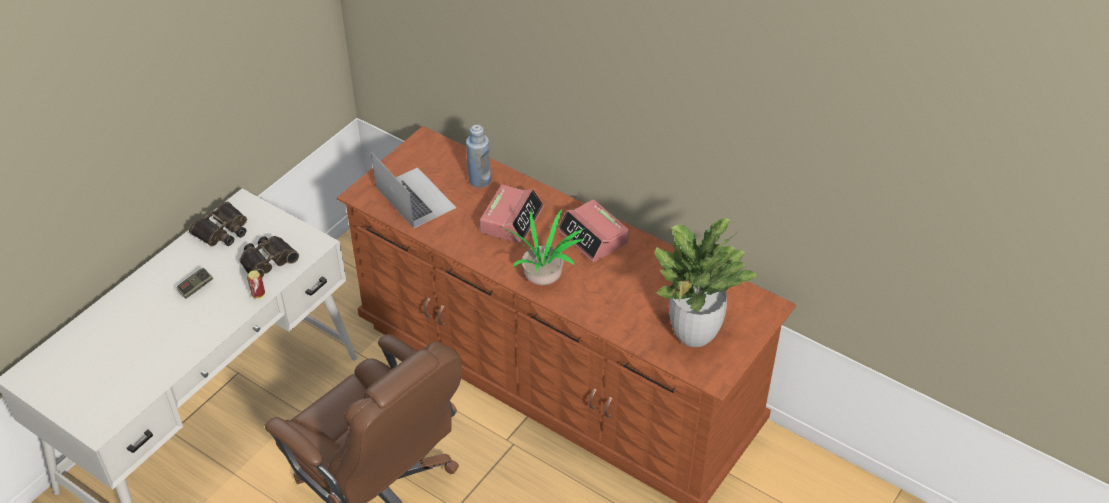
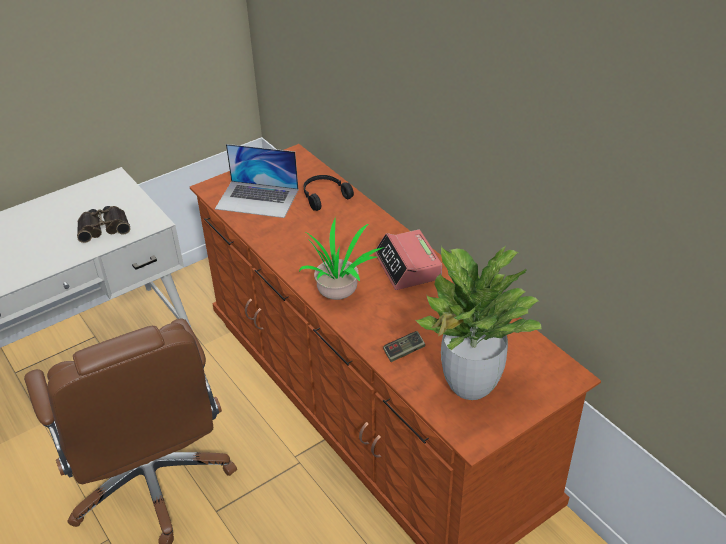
camera: 20 degrees right, 5 degrees down
game controller [176,268,213,299] -> game controller moved to [383,331,425,362]
binoculars [189,202,247,246] -> none
can [247,270,265,299] -> none
laptop [371,152,456,228] -> laptop turned 120 degrees clockwise [215,144,299,218]
blue bottle [466,125,491,188] -> black headphones [304,175,354,211]
alarm clock [480,184,544,244] -> none

